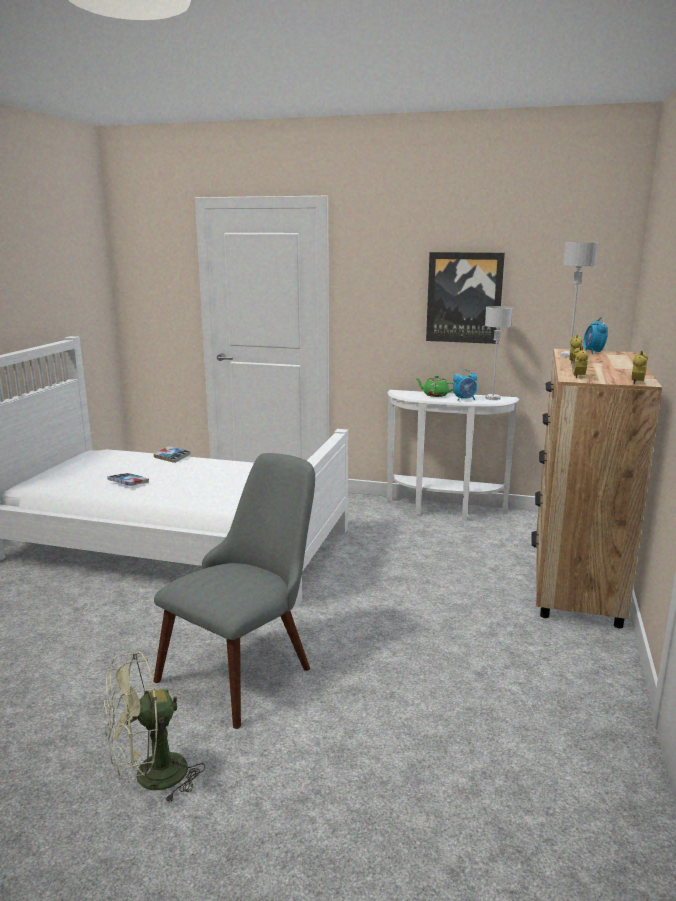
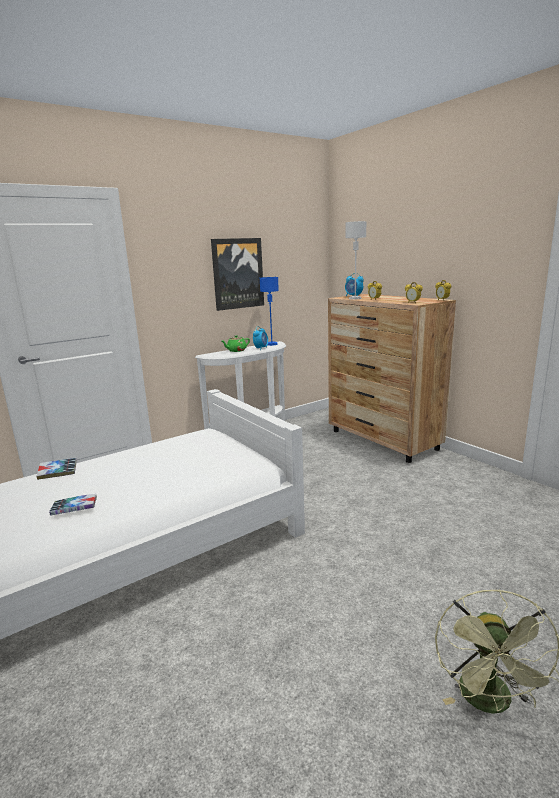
camera: 50 degrees left, 0 degrees up
grey chair [153,453,315,729] -> none
grey table lamp [485,306,512,400] -> blue table lamp [260,277,279,346]

